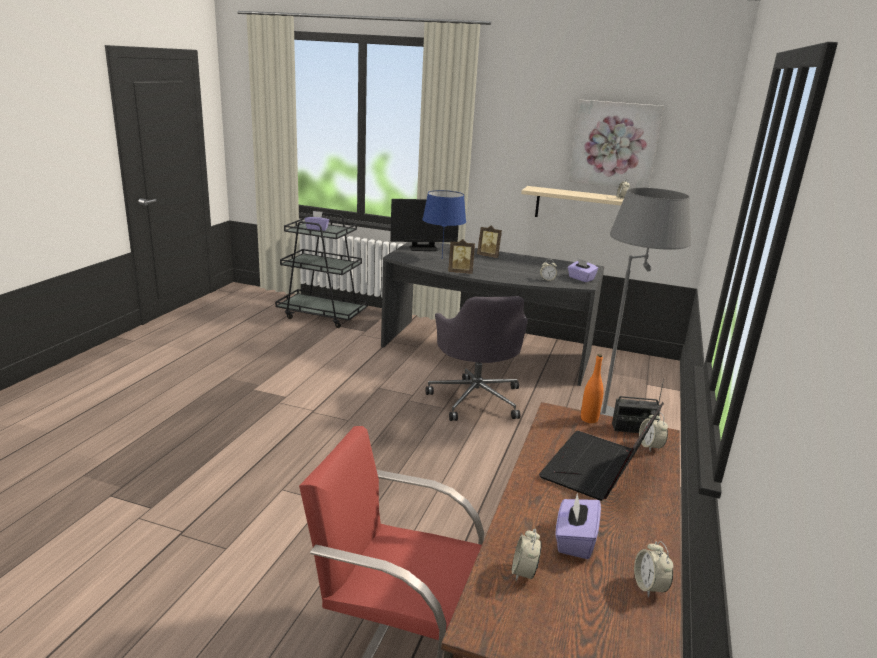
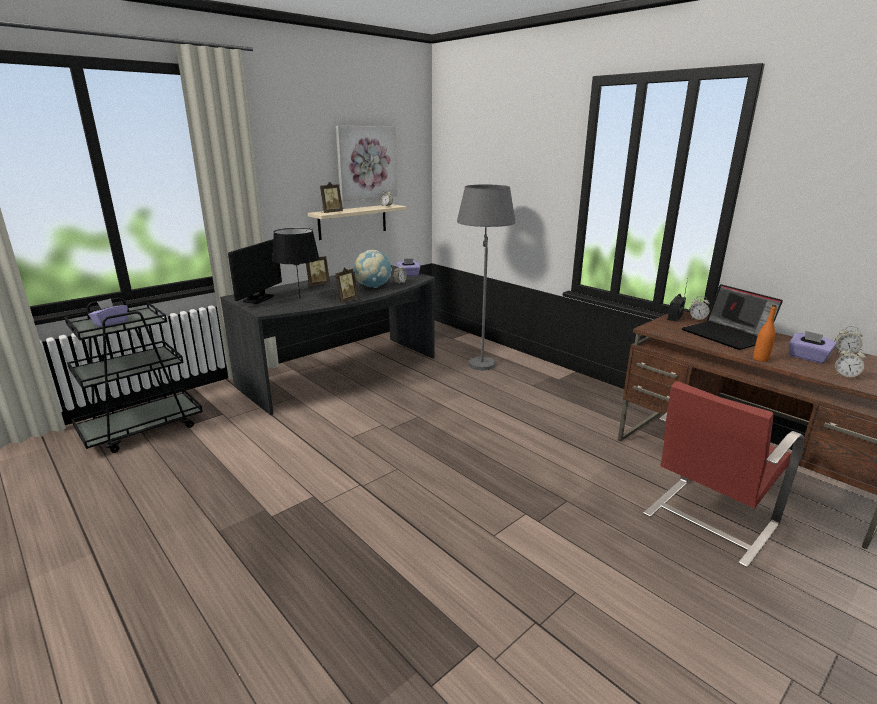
camera: 60 degrees left, 0 degrees up
blue table lamp [422,190,466,257] -> black table lamp [272,228,319,297]
grey office chair [426,296,528,421] -> none
orange bottle [581,354,604,423] -> orange bottle moved to [753,305,777,362]
none -> picture frame [320,182,343,213]
none -> globe [354,250,392,288]

